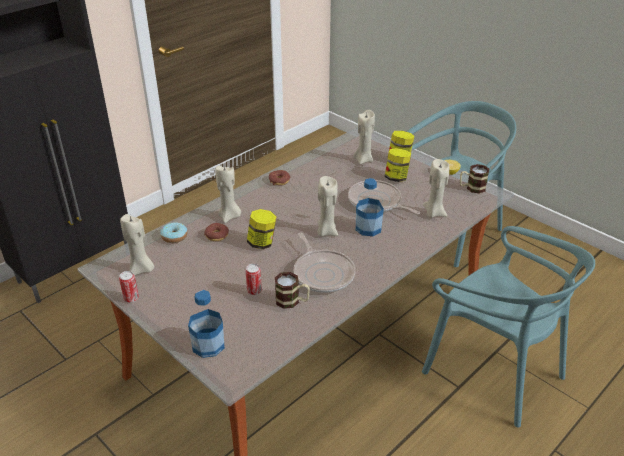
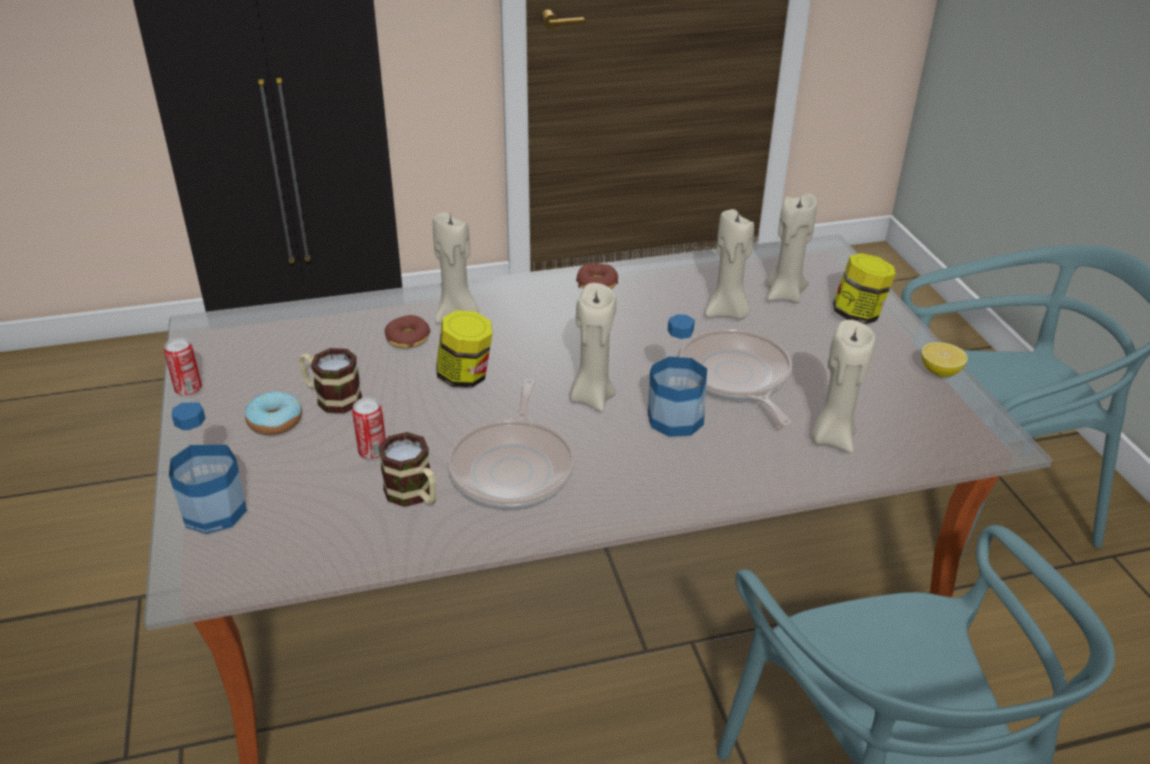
camera: 30 degrees right, 0 degrees up
beige candle [120,214,154,276] -> beige candle moved to [705,209,754,319]
donut [160,222,187,243] -> donut moved to [245,391,302,435]
jar [384,148,411,182] -> none
mug [460,164,489,194] -> mug moved to [299,348,362,414]

